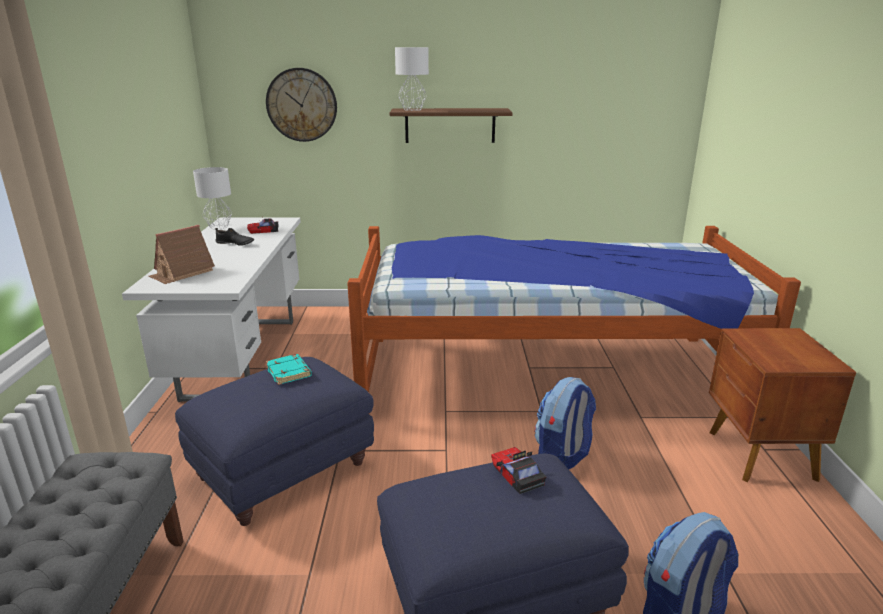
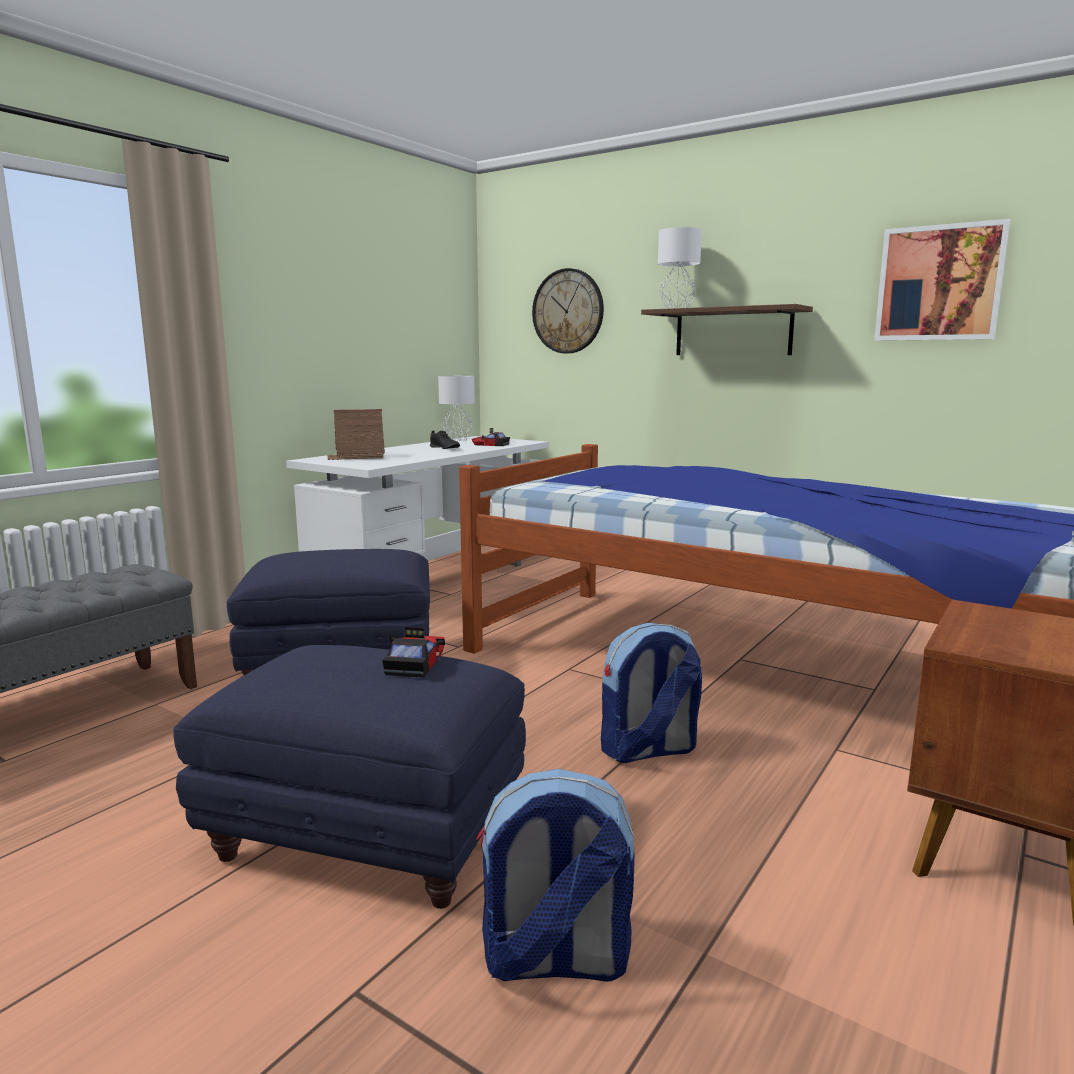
camera: 35 degrees right, 10 degrees down
turquoise book [266,354,312,385] -> none
none -> picture [874,219,1010,341]

